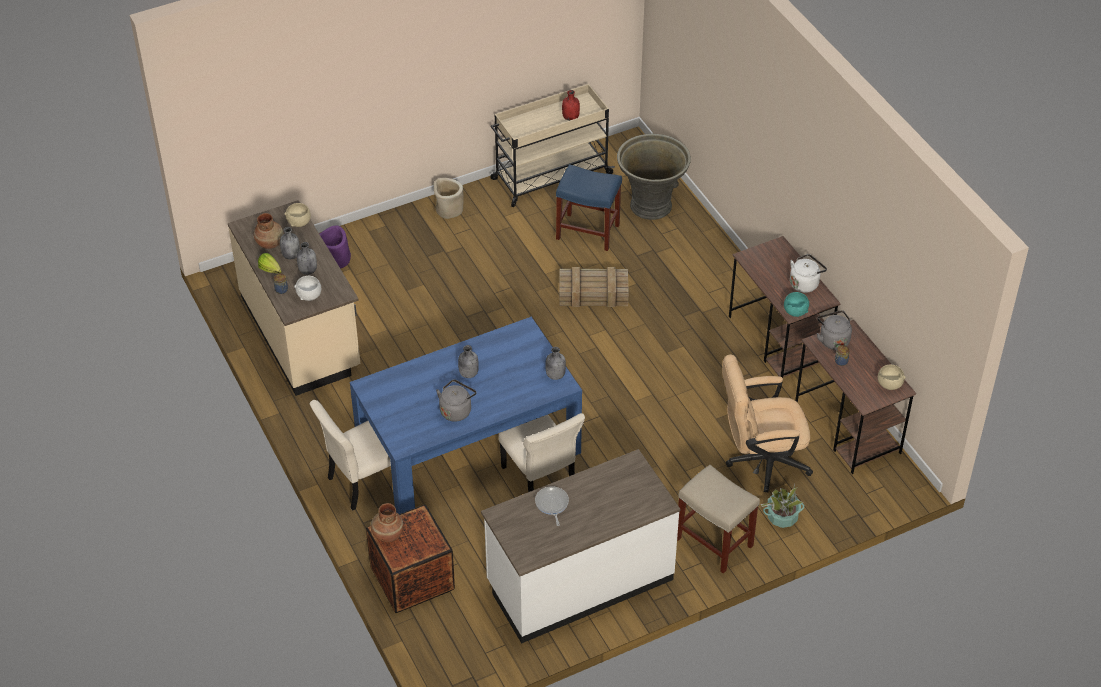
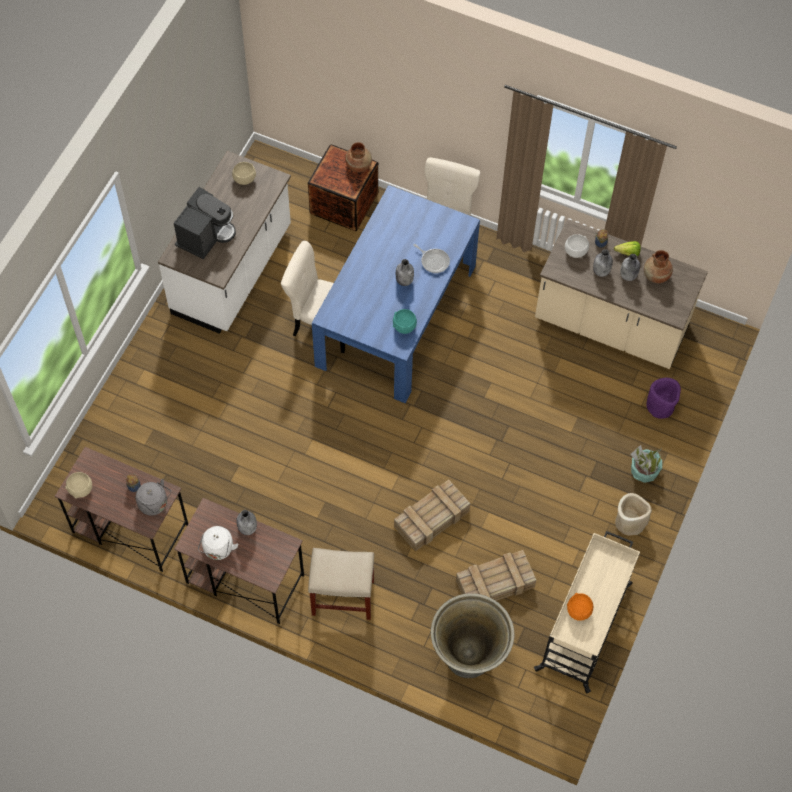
camera: 140 degrees right, 15 degrees up
beige bowl [285,203,311,227] -> beige bowl moved to [232,162,256,185]
grey kettle [436,379,476,422] -> none
frying pan [535,486,569,526] -> frying pan moved to [413,244,450,274]
grey bottle [545,347,566,380] -> grey bottle moved to [236,510,257,535]
blue stool [556,164,622,251] -> crate [456,550,536,601]
red bottle [562,90,580,121] -> orange bowl [567,593,593,621]
beige stool [677,464,760,574] -> beige stool moved to [308,548,374,620]
beige office chair [722,354,813,492] -> none
potted plant [761,484,804,528] -> potted plant moved to [630,445,662,483]
turquoise bowl [784,292,809,317] -> turquoise bowl moved to [393,309,417,334]
none -> coffee machine [174,187,236,259]

